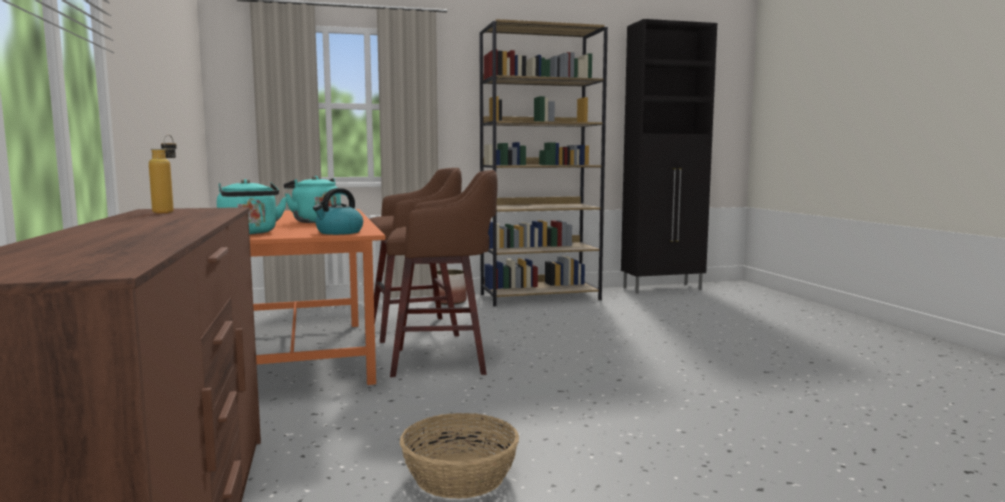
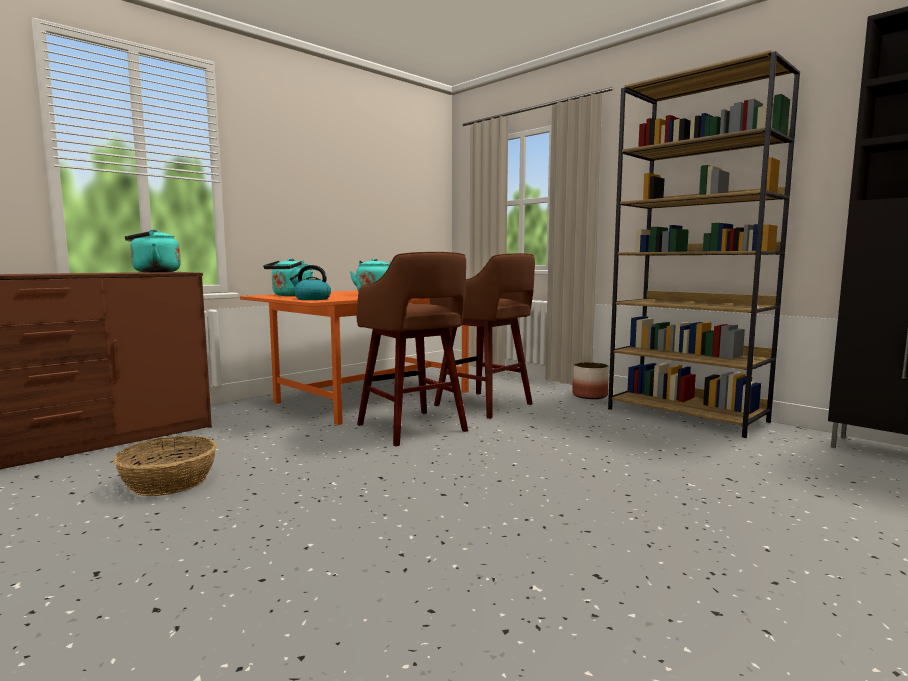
camera: 60 degrees right, 0 degrees up
bottle [149,135,177,213] -> turquoise kettle [125,229,181,272]

